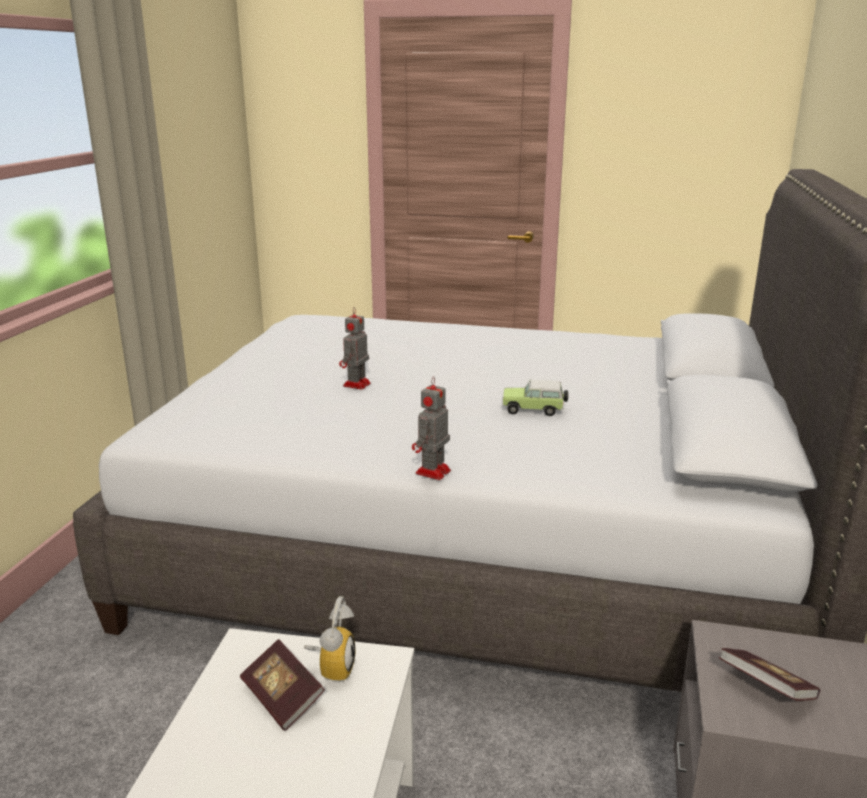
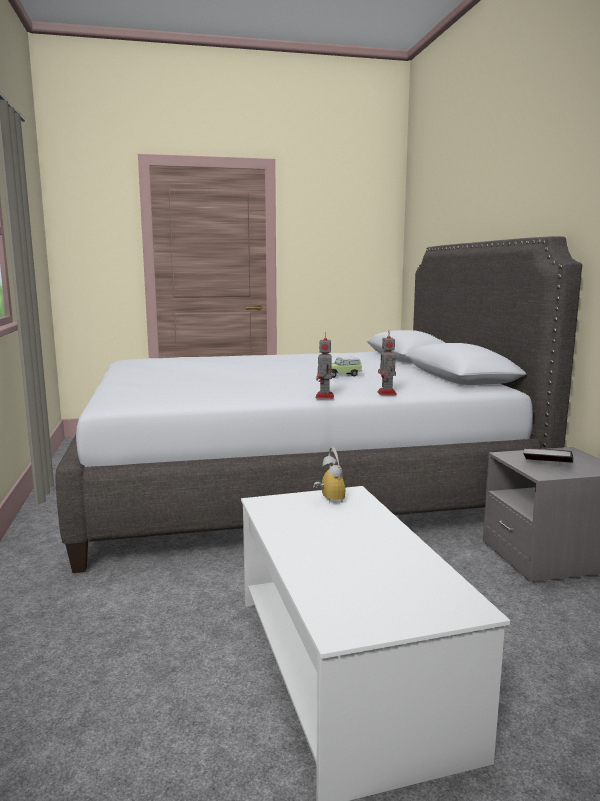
camera: 25 degrees left, 10 degrees down
book [240,639,325,731] -> none
toy robot [339,307,371,390] -> toy robot moved to [377,332,397,395]

